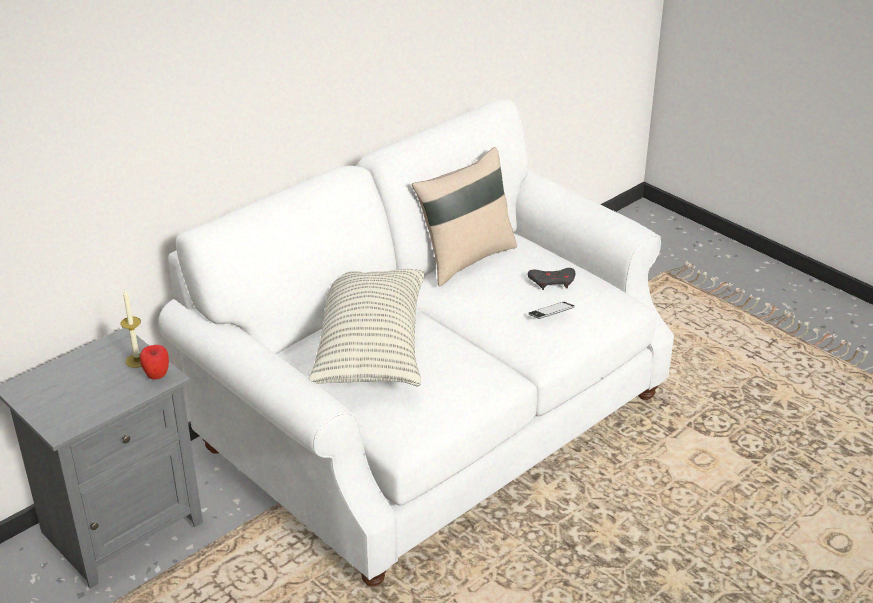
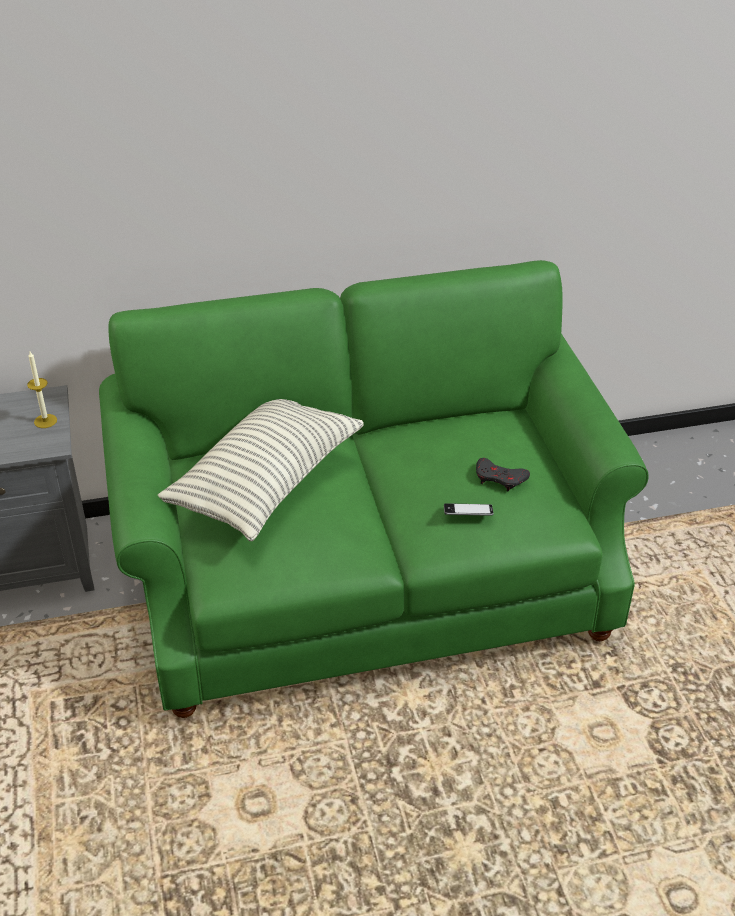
camera: 30 degrees right, 5 degrees up
apple [140,345,169,379] -> none
white sofa [158,99,674,587] -> green sofa [99,260,649,718]
beige pillow [412,147,517,287] -> none

